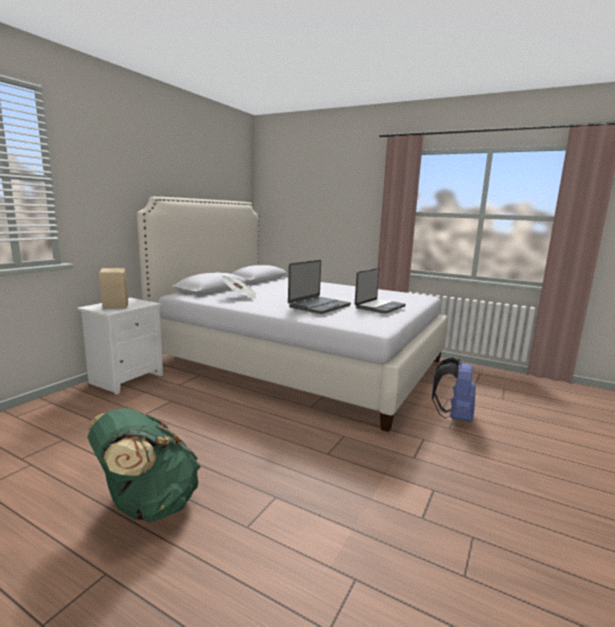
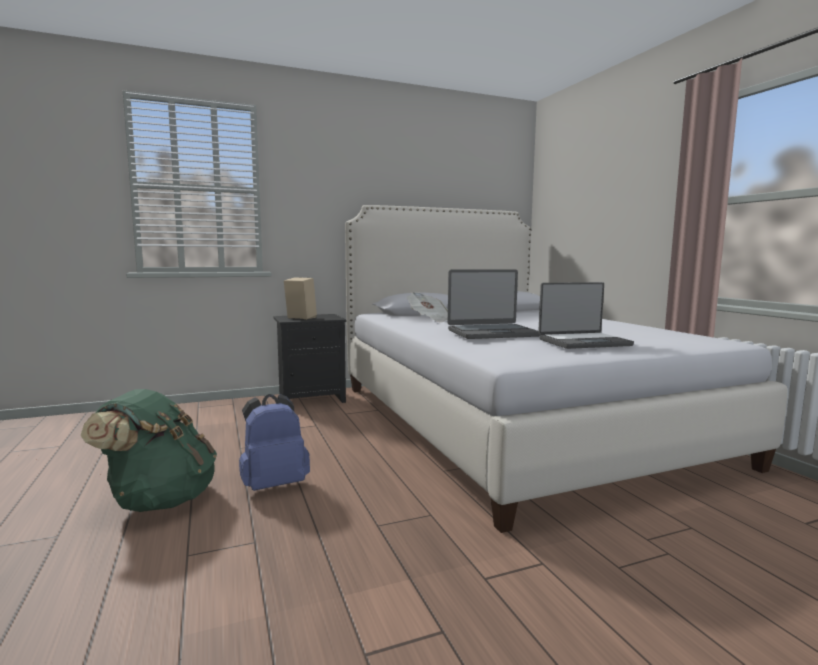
camera: 40 degrees right, 5 degrees down
white nightstand [77,298,163,395] -> black nightstand [273,314,347,403]
blue backpack [432,358,476,422] -> blue backpack moved to [239,394,310,491]

